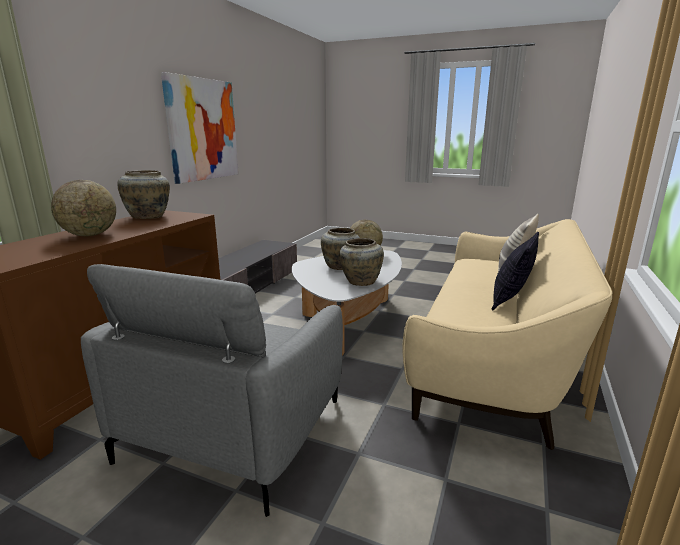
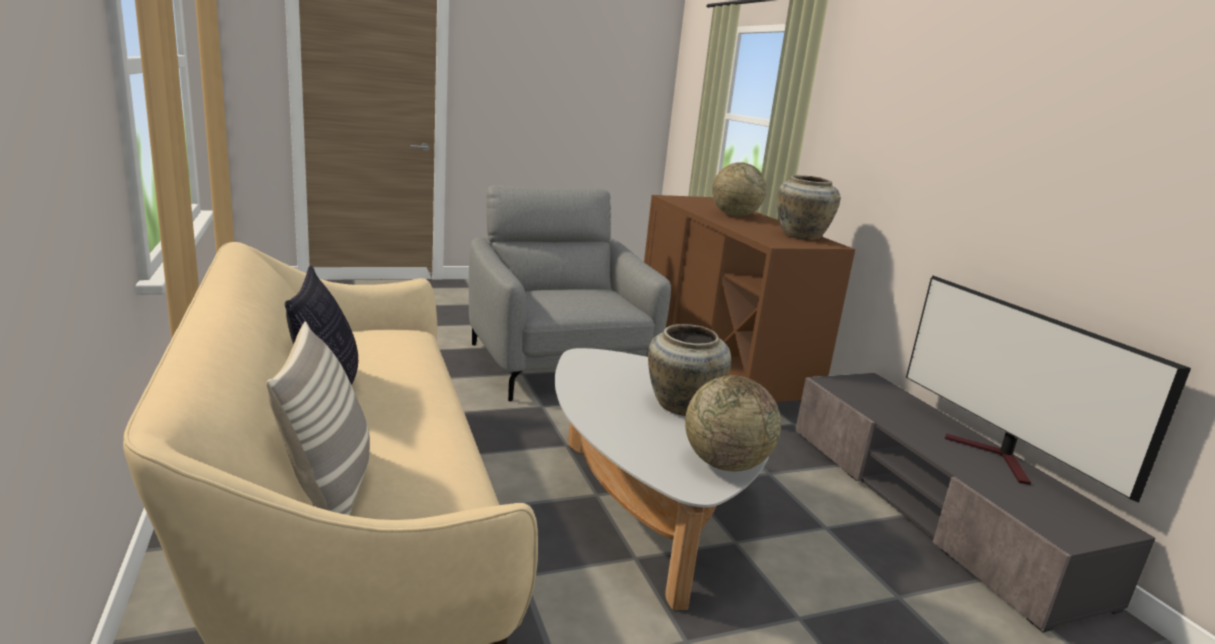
camera: 135 degrees right, 0 degrees up
picture [161,72,239,184] -> none
beige vase [339,238,384,286] -> none
none -> television [906,276,1191,503]

